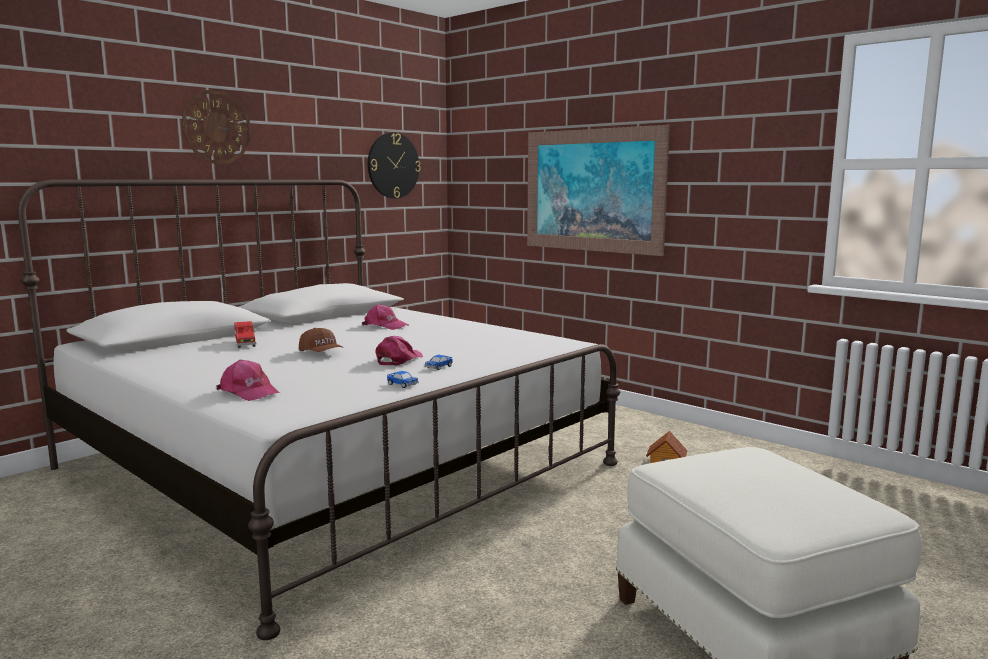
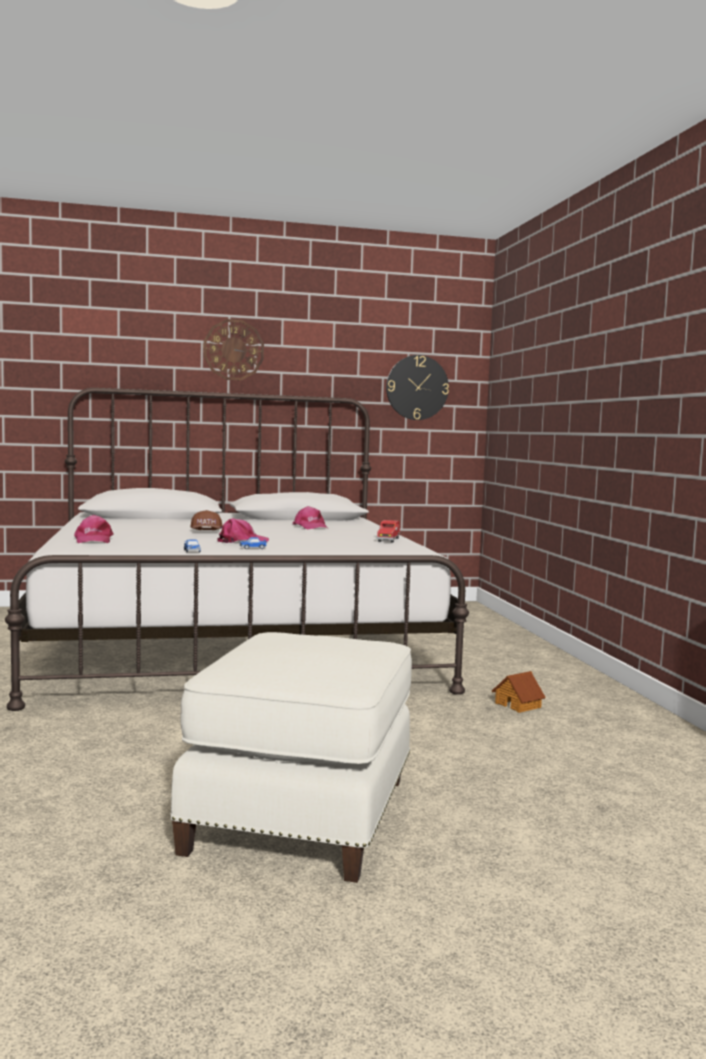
camera: 35 degrees right, 5 degrees down
red toy car [234,321,256,348] -> red toy car moved to [376,520,400,542]
picture [527,125,670,256] -> none

